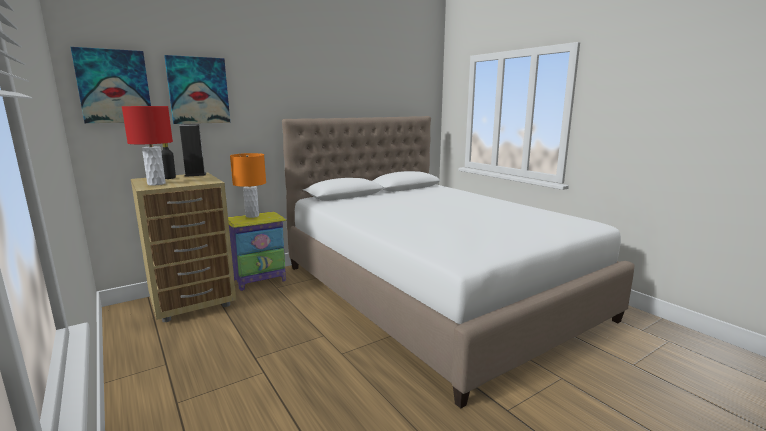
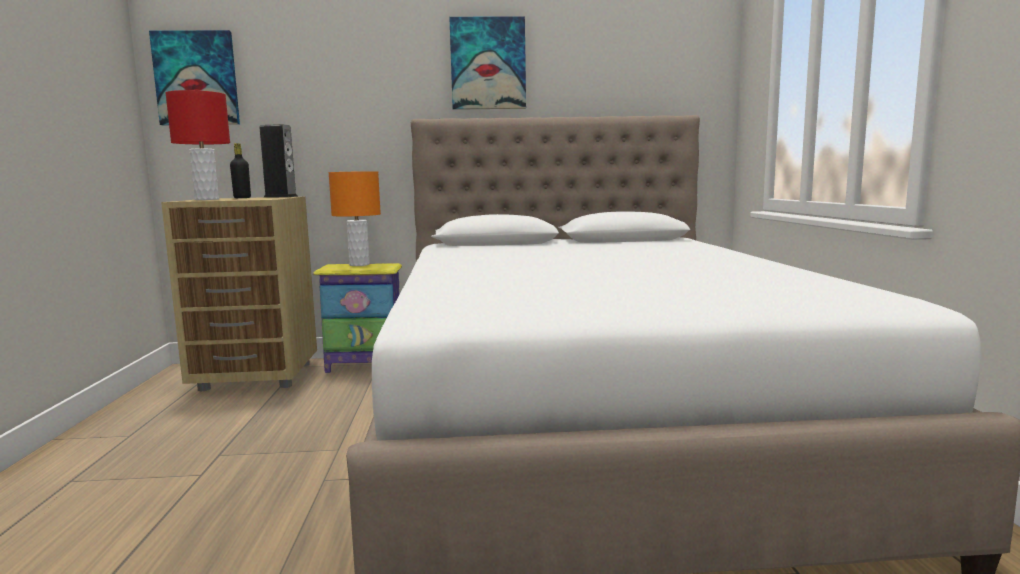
camera: 30 degrees right, 5 degrees down
picture [164,55,230,124] -> picture moved to [449,16,526,110]

